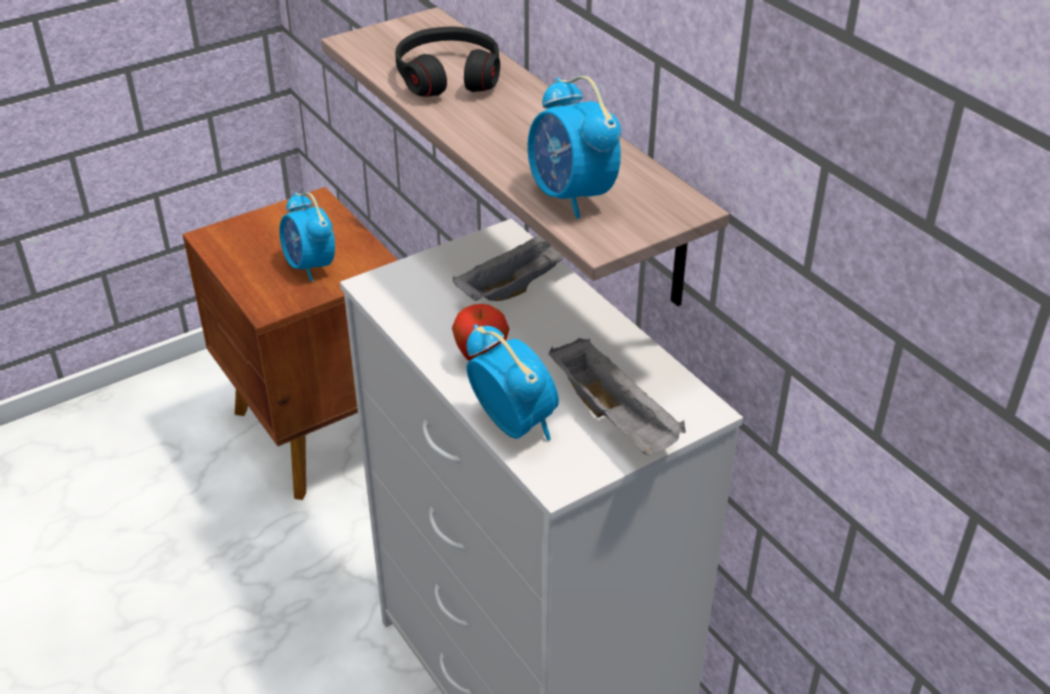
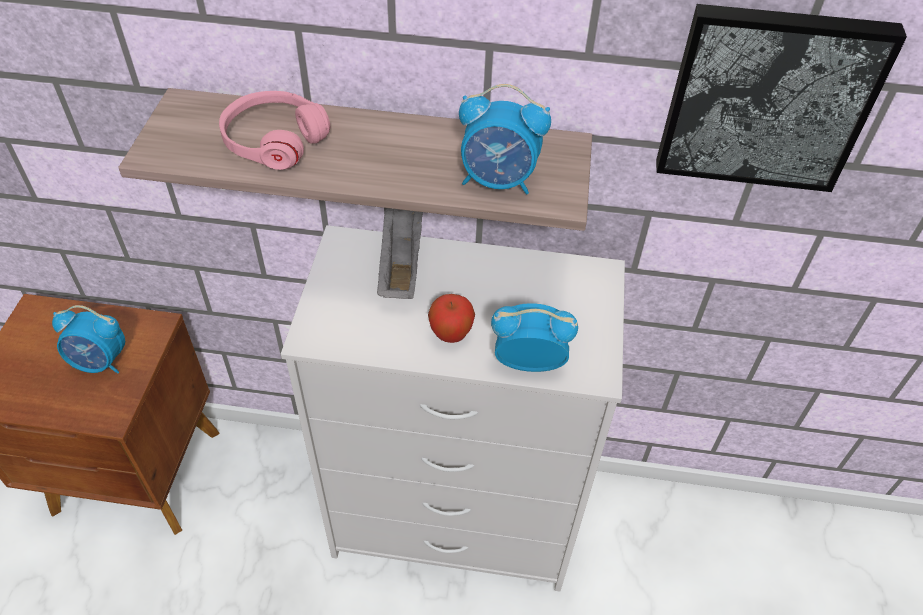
camera: 50 degrees left, 10 degrees up
black headphones [395,27,500,97] -> pink headphones [219,91,330,170]
grey tray [548,338,686,455] -> none
none -> picture [656,4,907,192]

